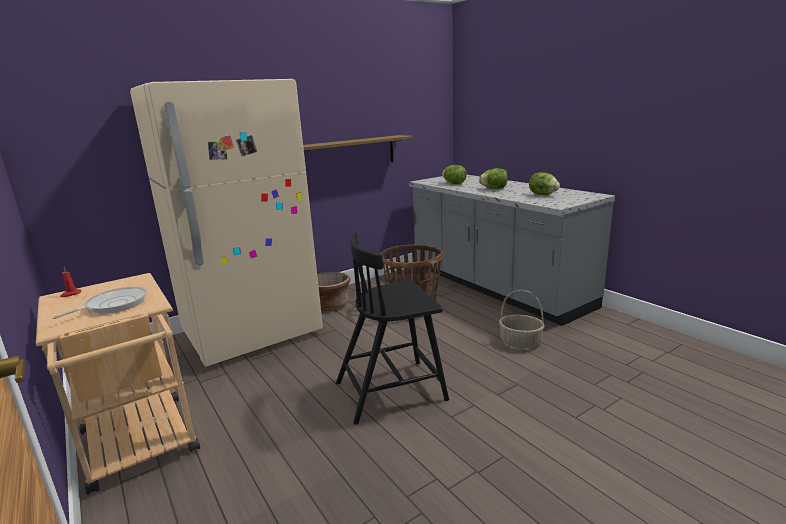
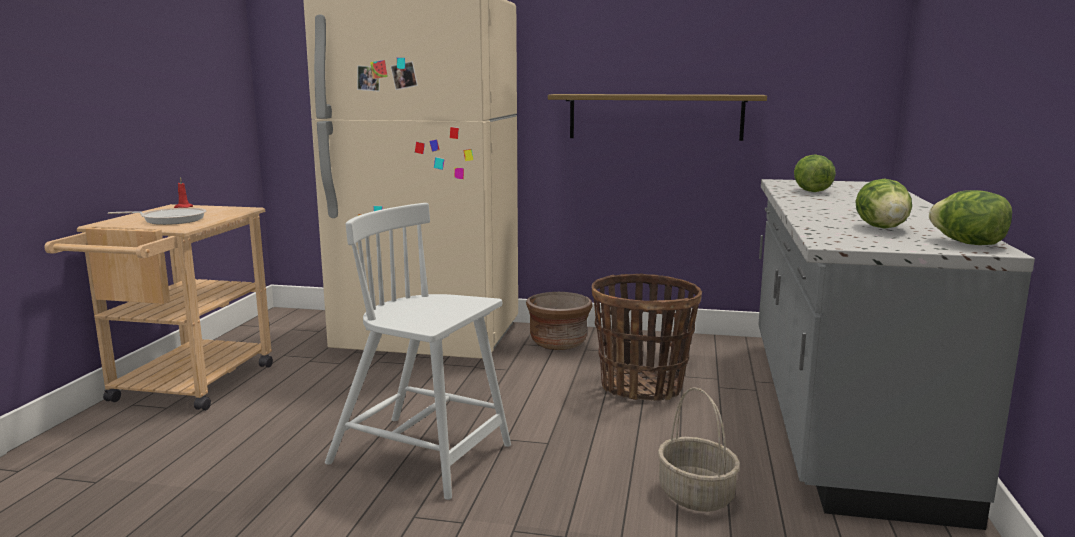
camera: 45 degrees right, 5 degrees down
black chair [336,232,449,425] -> white chair [325,203,511,500]
lettuce [479,168,508,189] -> lettuce moved to [929,190,1012,245]

